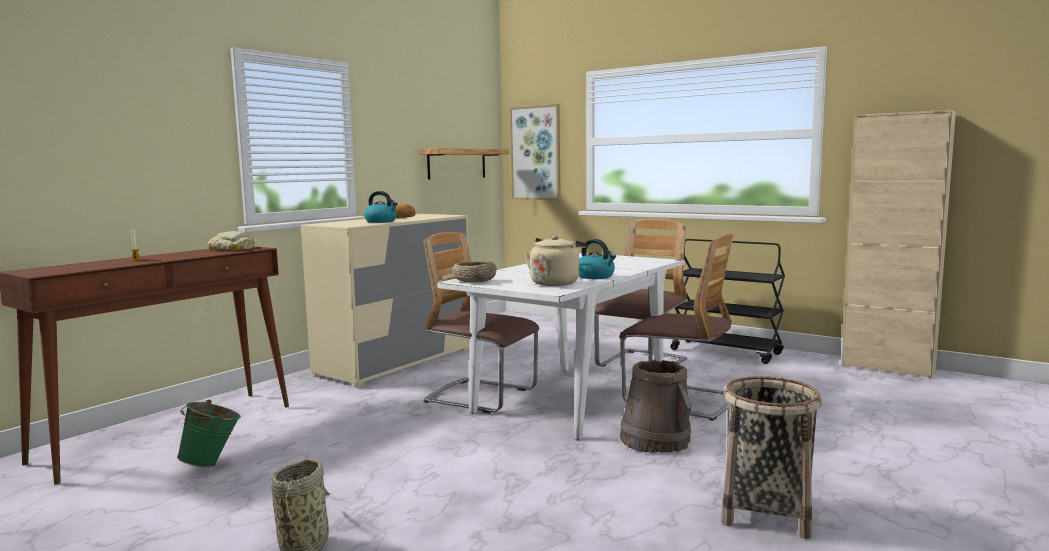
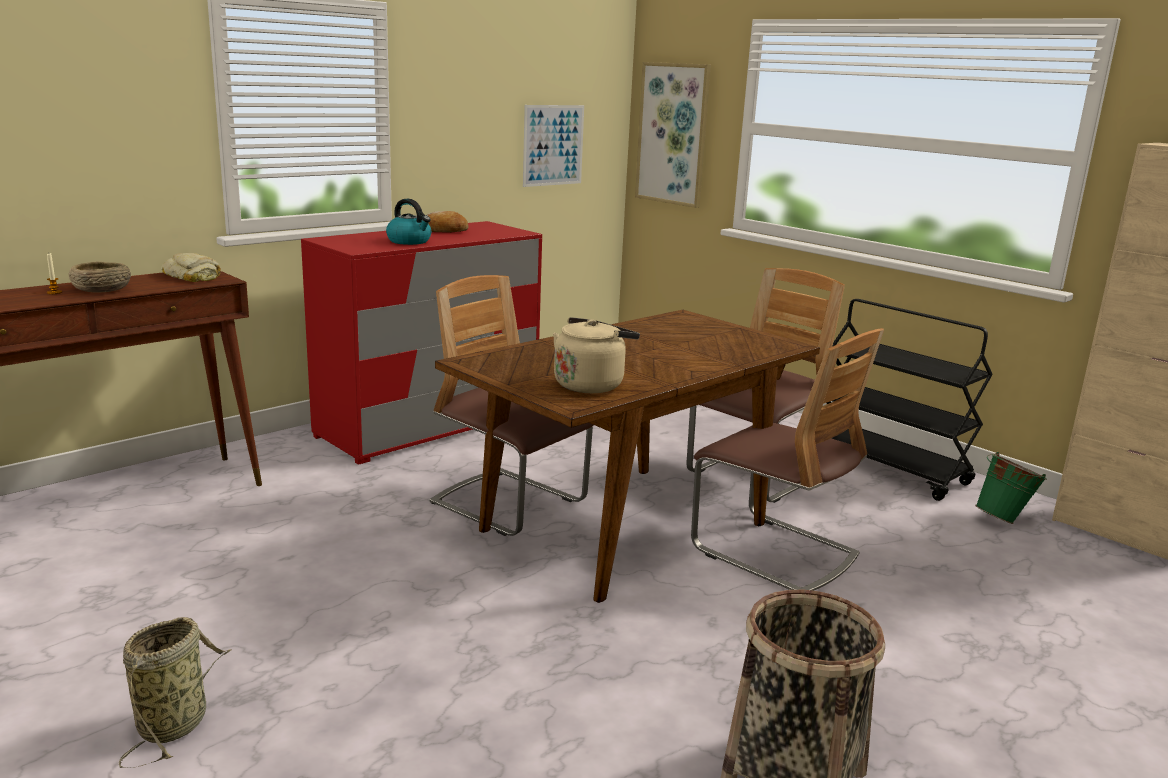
camera: 10 degrees right, 10 degrees up
green bucket [177,400,241,467] -> green bucket moved to [975,452,1047,524]
beige dresser [301,214,470,388] -> red dresser [301,221,542,465]
shelf [419,148,509,179] -> picture [523,105,584,187]
white dining table [437,253,684,440] -> brown dining table [435,310,820,603]
beige bowl [451,261,497,282] -> beige bowl moved to [68,262,131,293]
kettle [579,239,616,279] -> none
brown bucket [620,360,691,453] -> none

